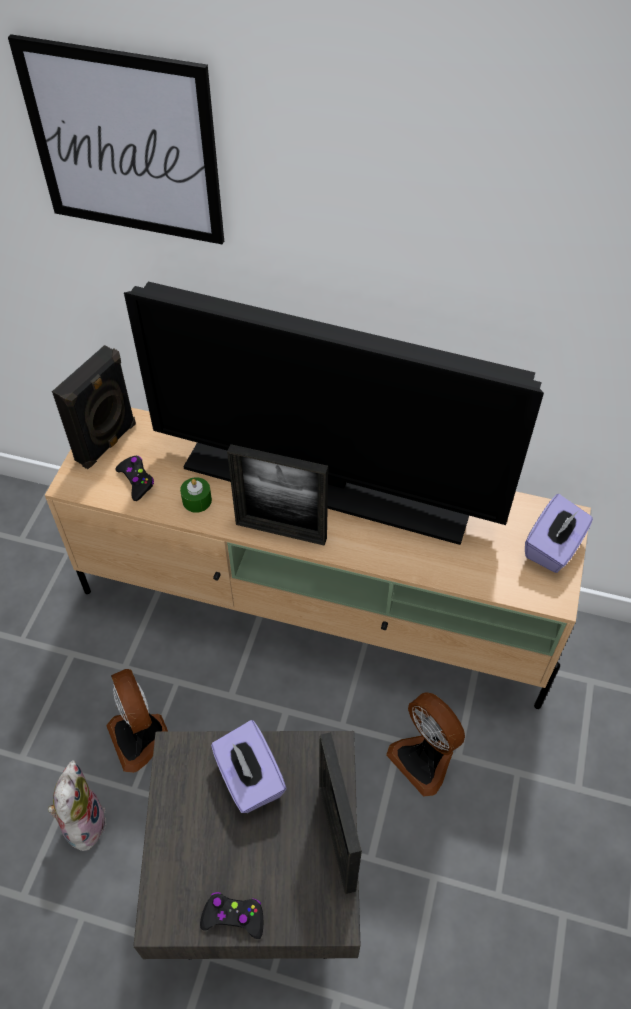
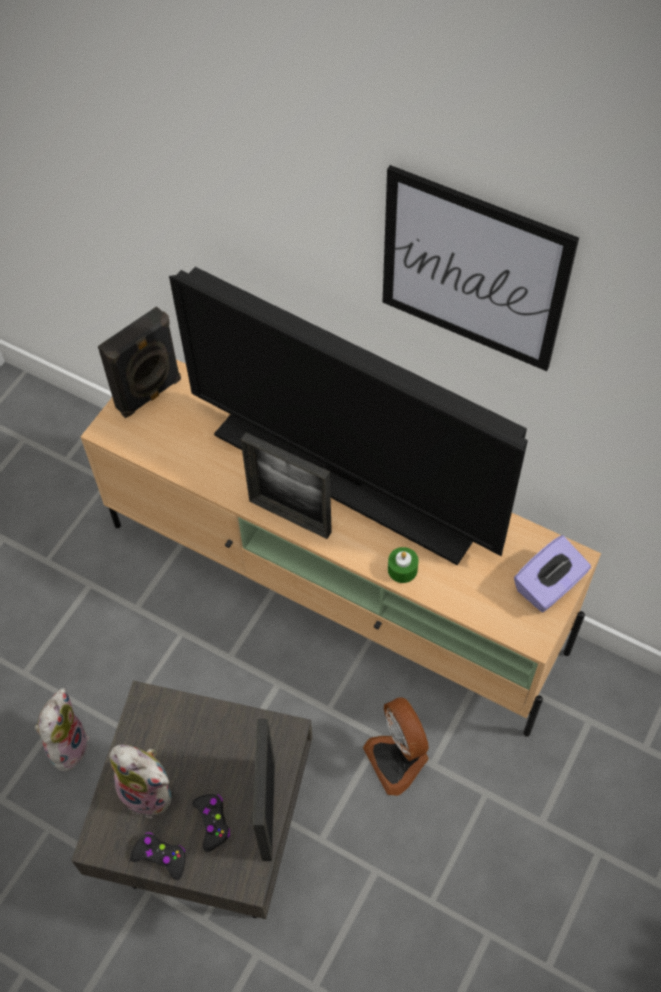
camera: 15 degrees right, 5 degrees up
picture [8,34,224,245] -> picture moved to [383,165,579,371]
fan [106,669,168,773] -> none
black game controller [115,456,154,501] -> black game controller moved to [192,794,230,852]
green candle [180,477,212,513] -> green candle moved to [388,547,419,583]
purple tissue box [211,720,287,813] -> none
none -> plush toy [109,744,171,818]

